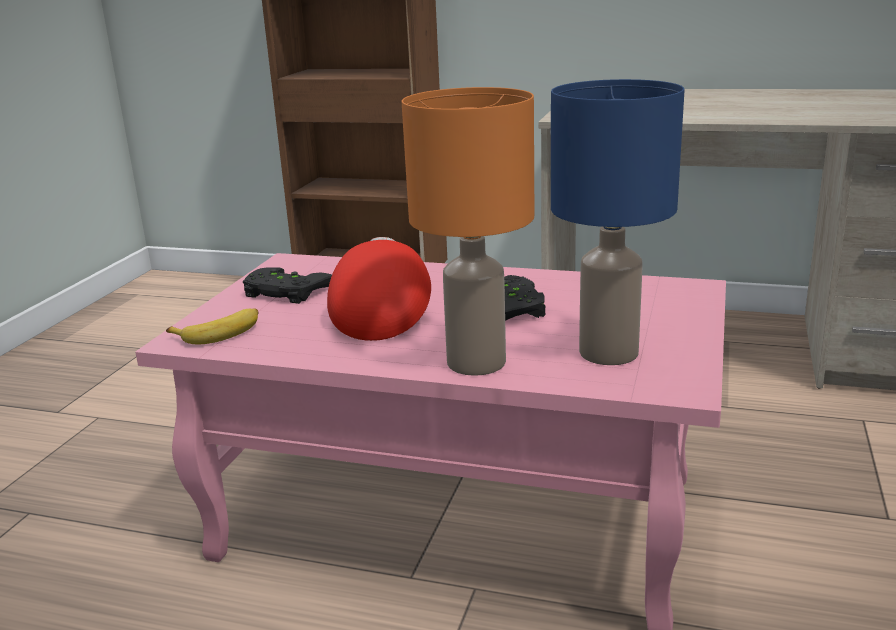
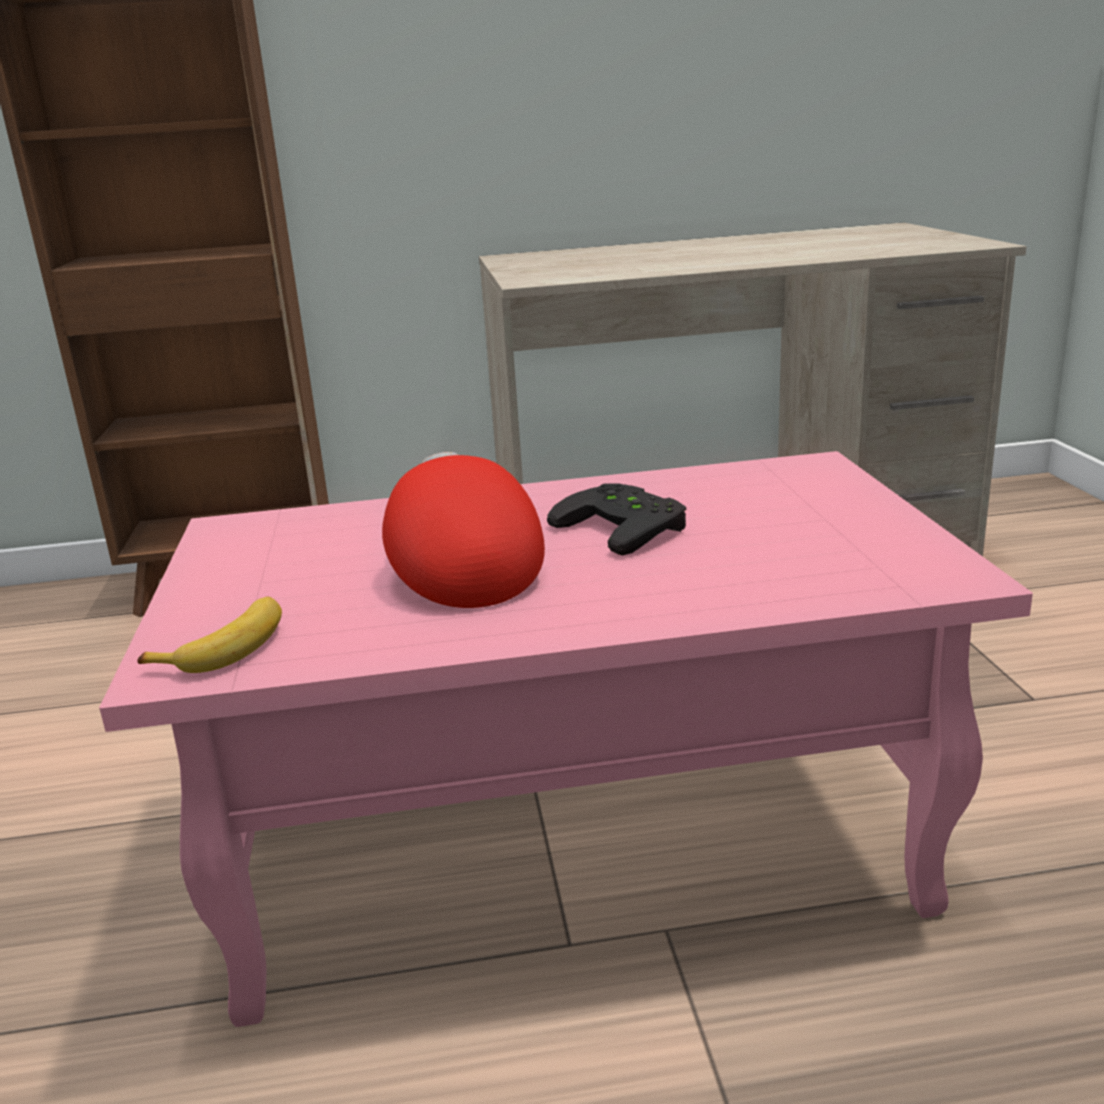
camera: 25 degrees left, 0 degrees up
black game controller [243,267,332,304] -> none
orange table lamp [402,87,534,376] -> none
blue table lamp [551,79,685,365] -> none

